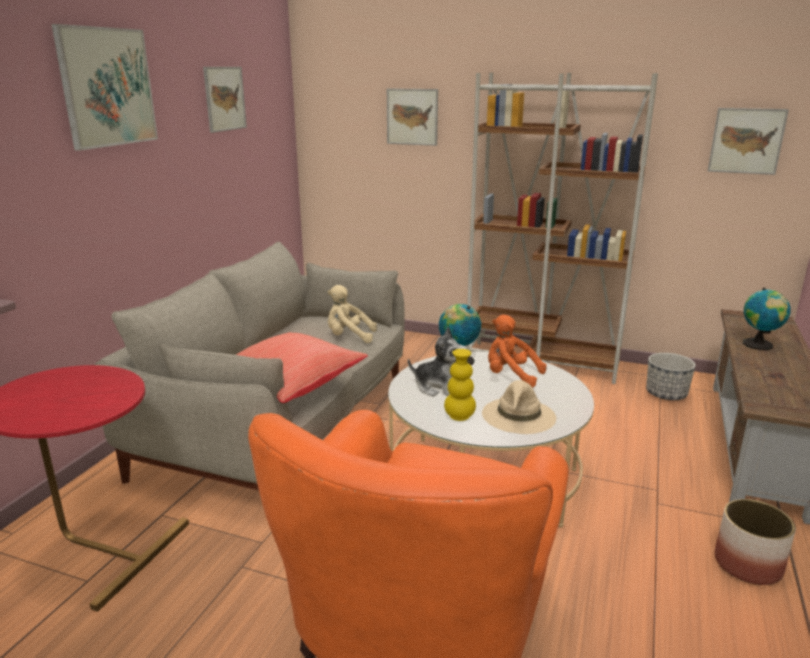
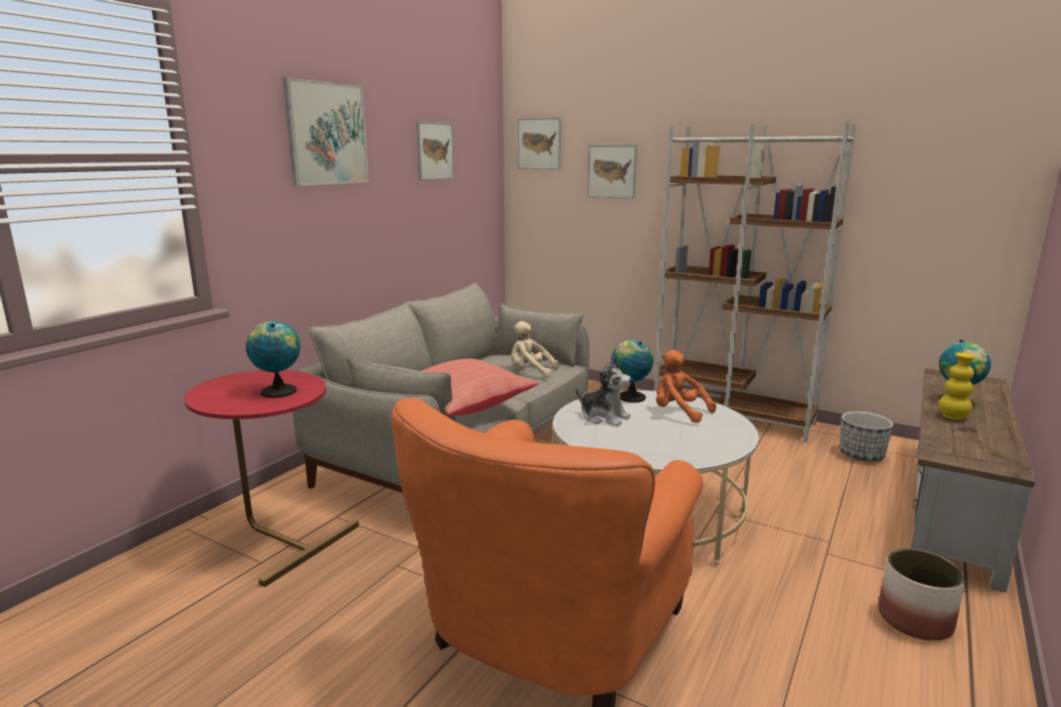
camera: 10 degrees right, 5 degrees down
yellow vase [444,349,476,421] -> yellow vase moved to [938,352,975,420]
beige hat [482,380,556,434] -> none
picture [708,108,789,175] -> picture moved to [517,117,561,170]
none -> globe [246,321,301,398]

